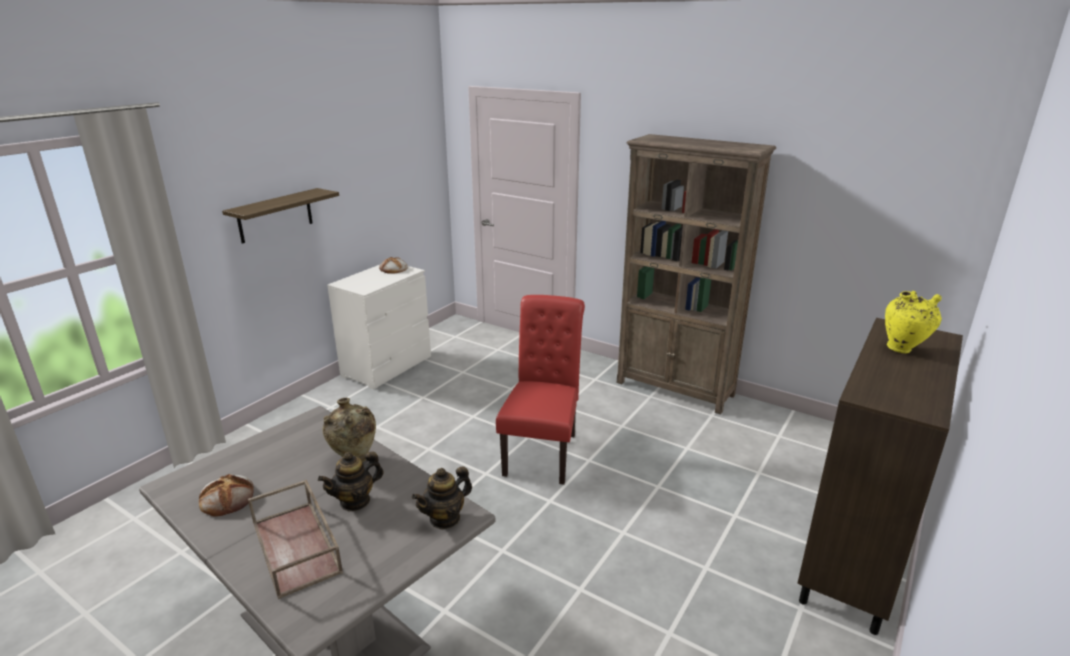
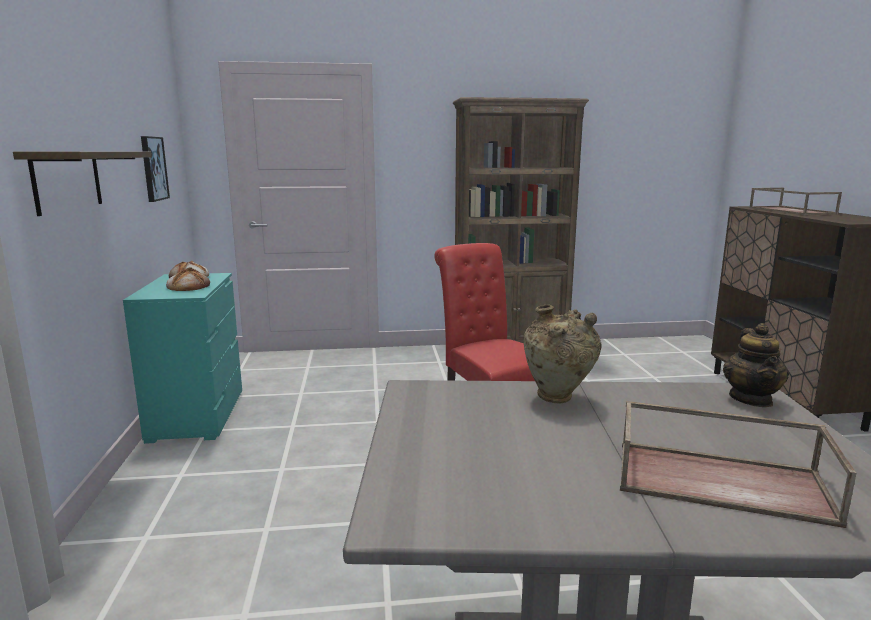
camera: 40 degrees left, 10 degrees down
bread [199,474,254,516] -> bread moved to [166,267,210,291]
teapot [318,452,384,512] -> none
white dresser [327,265,431,390] -> turquoise dresser [123,273,242,444]
yellow vase [885,291,942,353] -> brown tray [749,188,842,215]
none -> picture [141,136,170,202]

